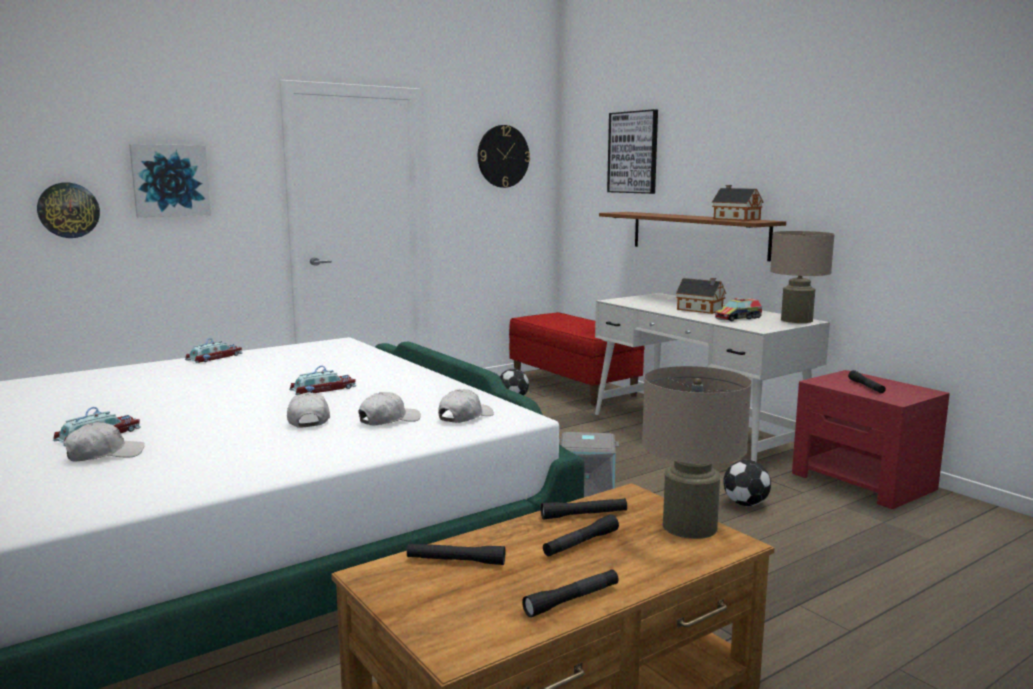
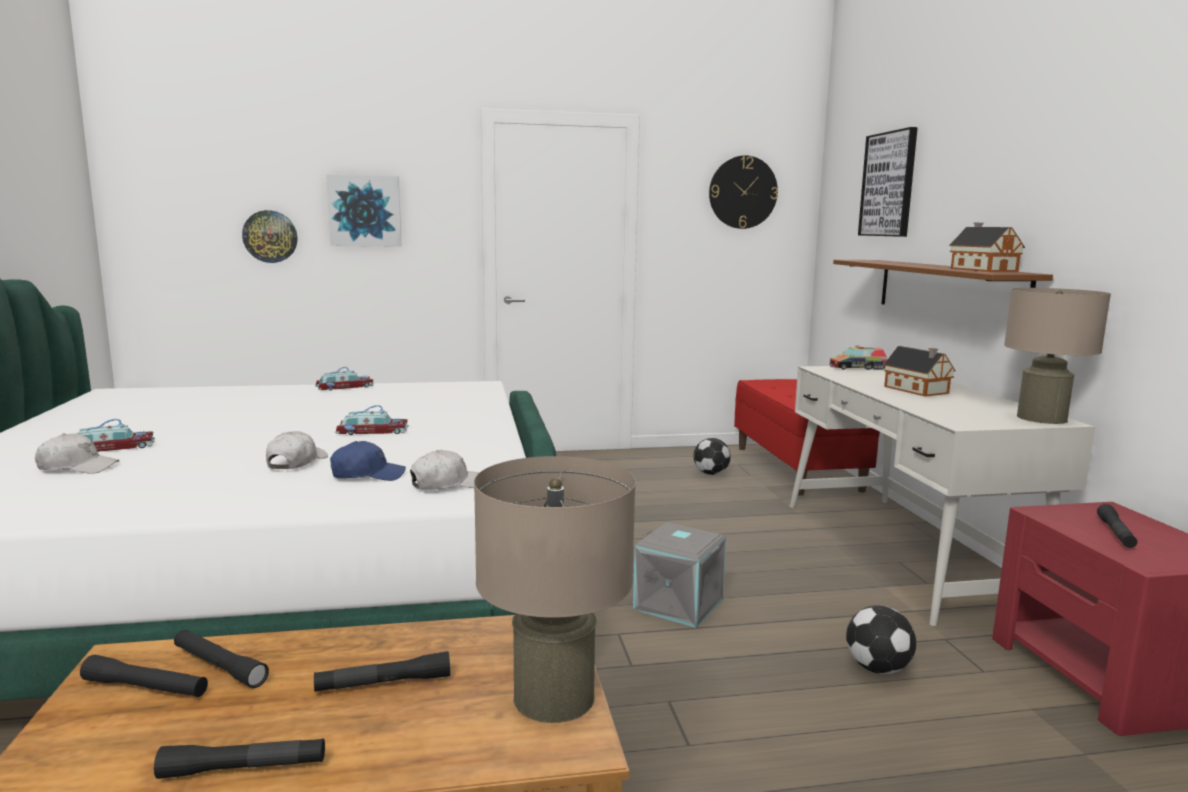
camera: 25 degrees right, 0 degrees up
white cap [358,392,421,425] -> blue cap [330,441,406,481]
black flashlight [541,498,627,520] -> black flashlight moved to [80,655,208,697]
toy truck [715,298,762,321] -> toy truck moved to [829,346,887,370]

